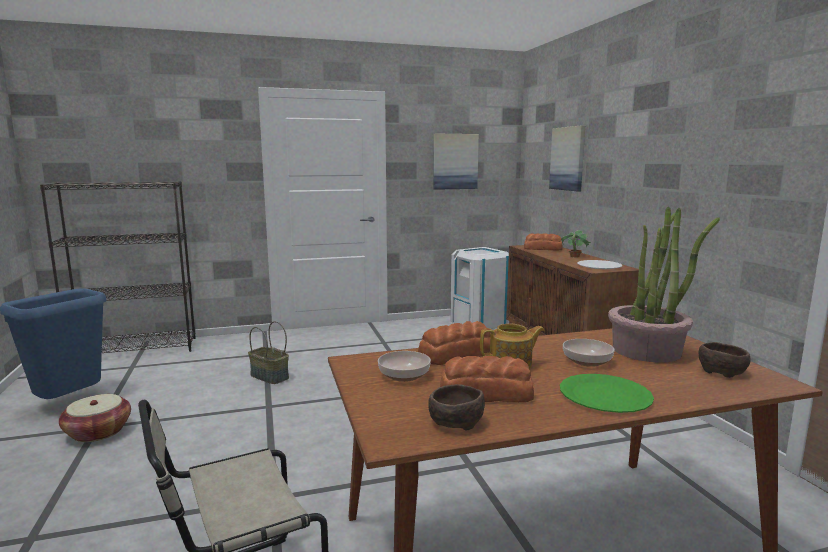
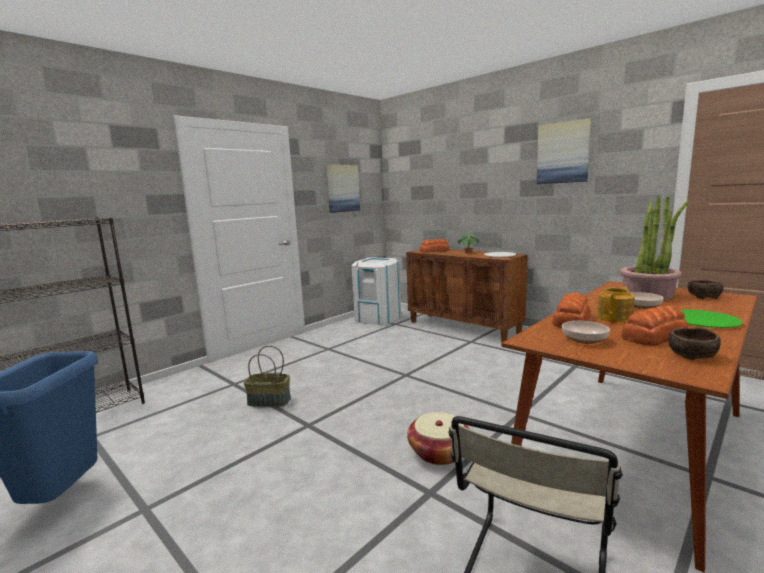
camera: 30 degrees left, 0 degrees up
basket [59,394,131,442] -> basket moved to [407,412,470,465]
picture [549,125,585,191] -> picture moved to [537,118,591,184]

